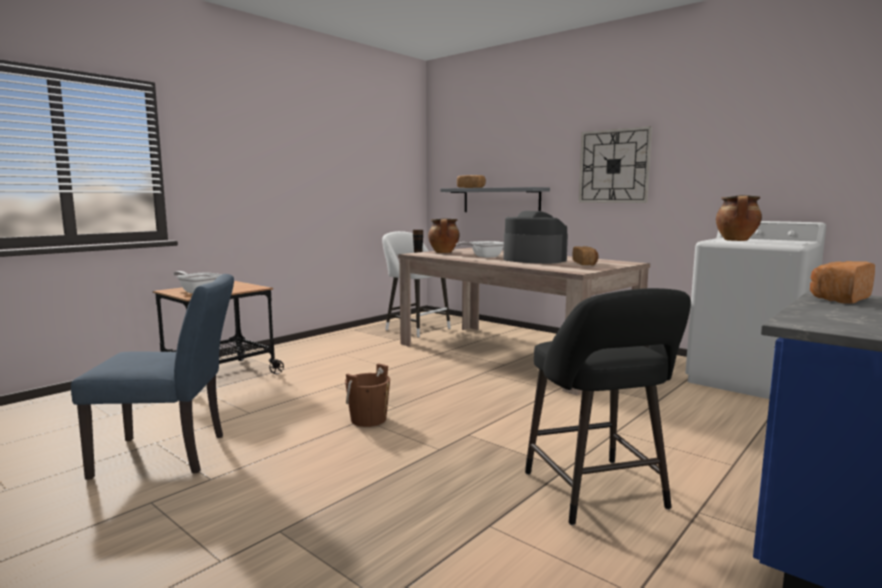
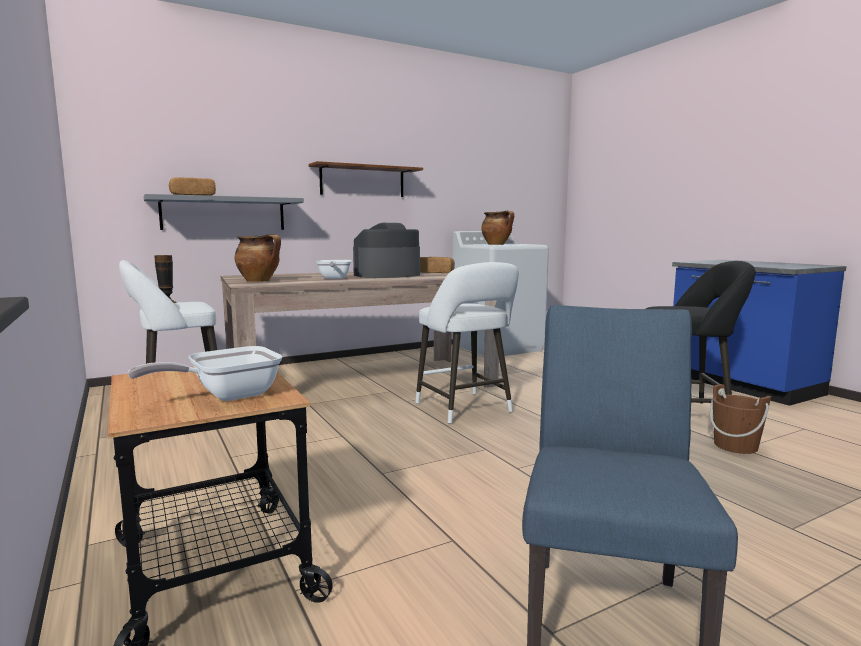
camera: 70 degrees left, 0 degrees up
brown bucket [345,363,390,427] -> brown bucket moved to [710,384,771,454]
wall clock [579,126,652,203] -> brown shelf [309,161,423,197]
bread [810,261,875,304] -> none
none -> white stool [415,262,519,424]

